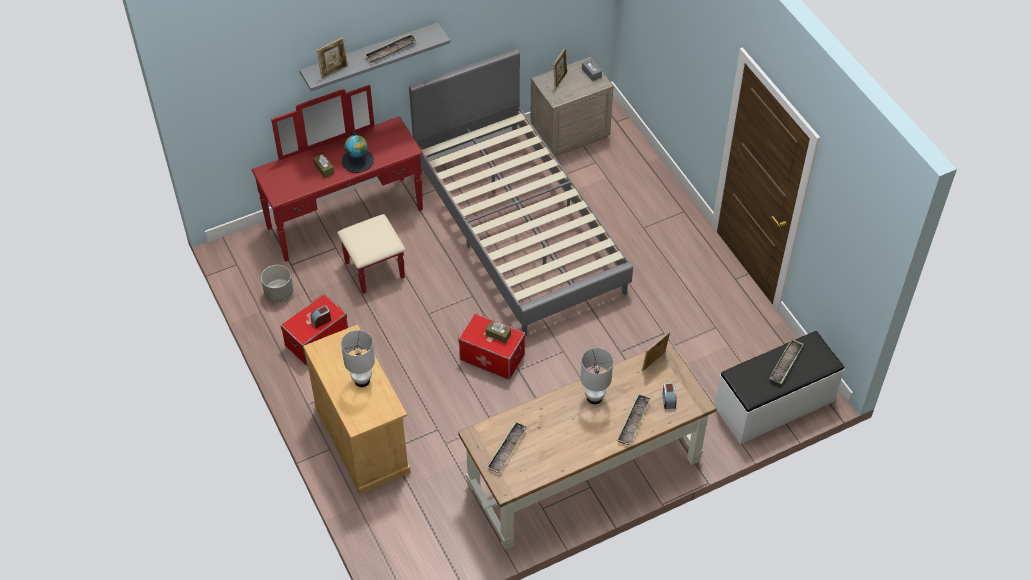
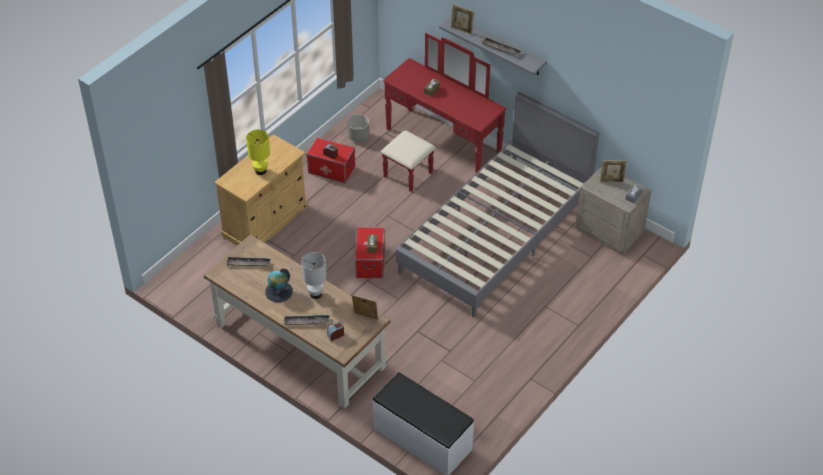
camera: 65 degrees right, 5 degrees down
white table lamp [341,330,375,387] -> yellow table lamp [246,130,270,175]
globe [342,130,374,173] -> globe moved to [265,269,293,302]
tray [769,338,804,384] -> none

